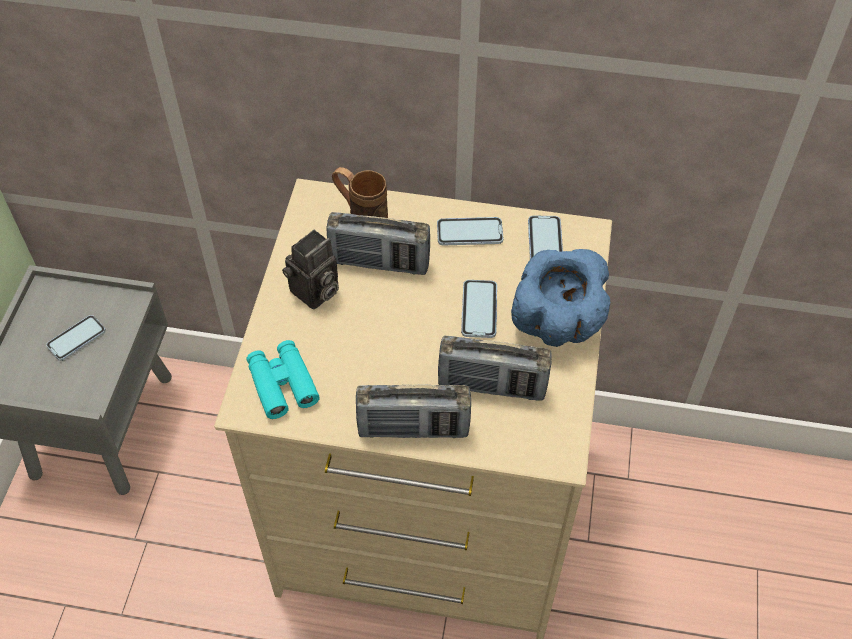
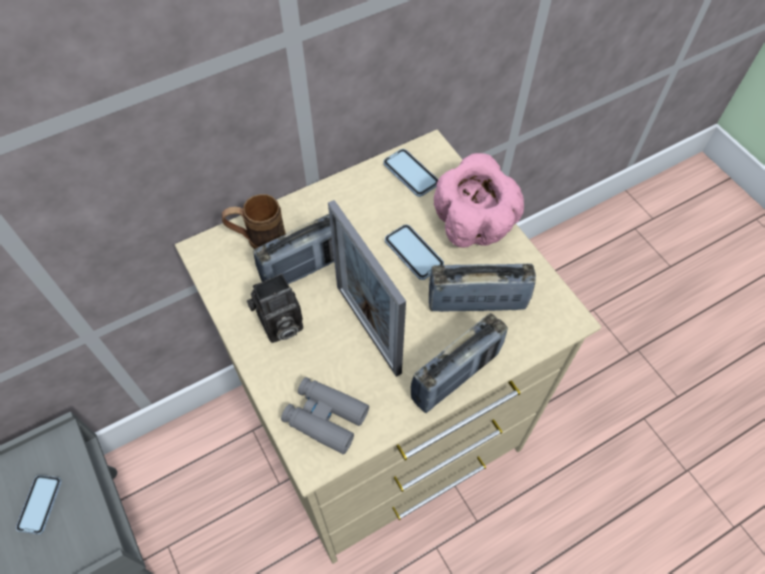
camera: 40 degrees left, 5 degrees up
turquoise binoculars [247,340,320,419] -> grey binoculars [281,377,369,455]
camera [282,229,339,310] -> camera turned 60 degrees clockwise [247,273,303,343]
phone [437,217,503,245] -> none
radio [438,336,552,400] -> radio turned 150 degrees counterclockwise [429,264,536,312]
blue bowl [511,249,610,347] -> pink bowl [434,153,524,248]
none -> picture frame [328,200,406,377]

